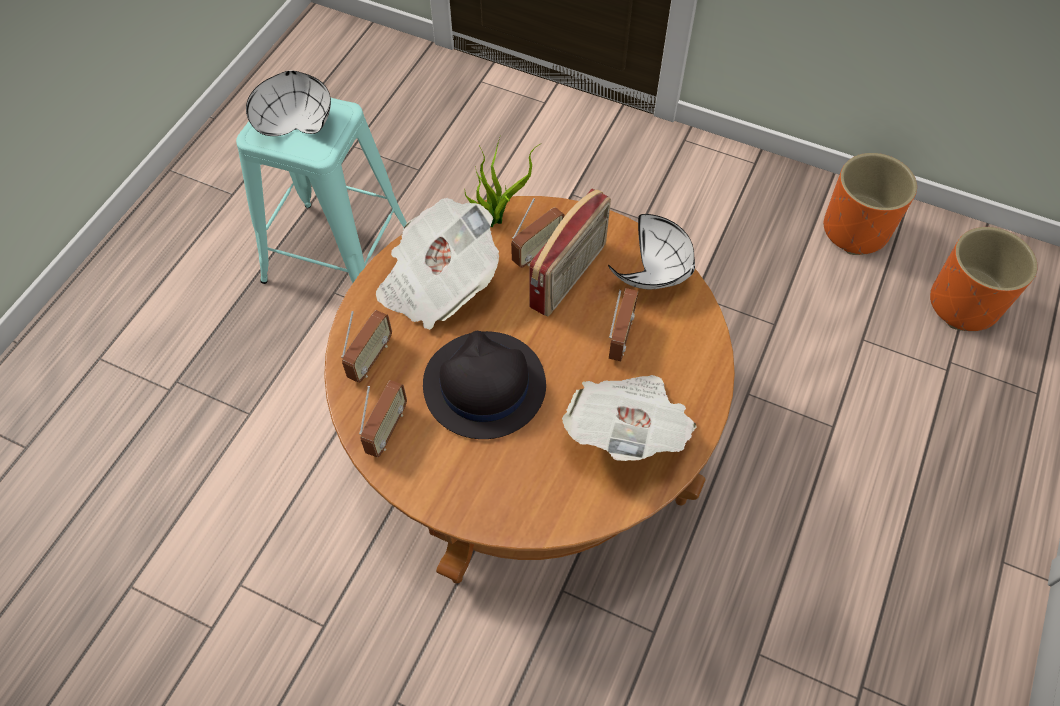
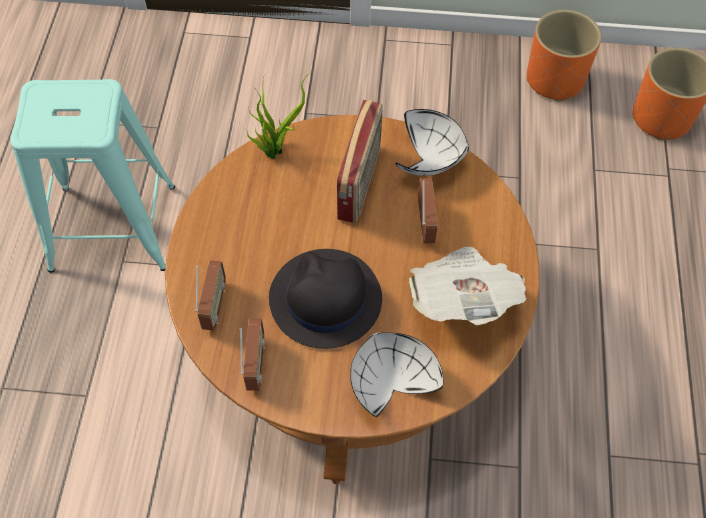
camera: 20 degrees left, 0 degrees up
white bowl [246,70,331,136] -> white bowl moved to [350,332,443,417]
newspaper [376,198,499,330] -> none
radio [511,198,565,268] -> none

